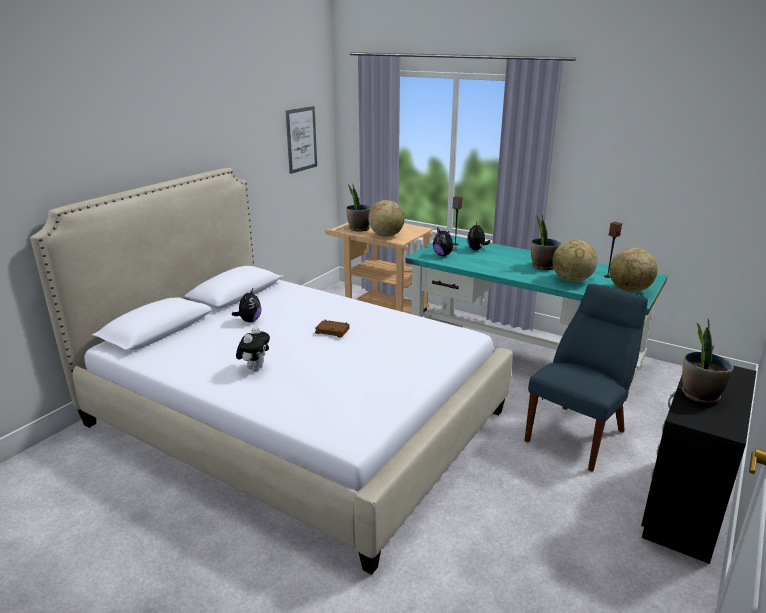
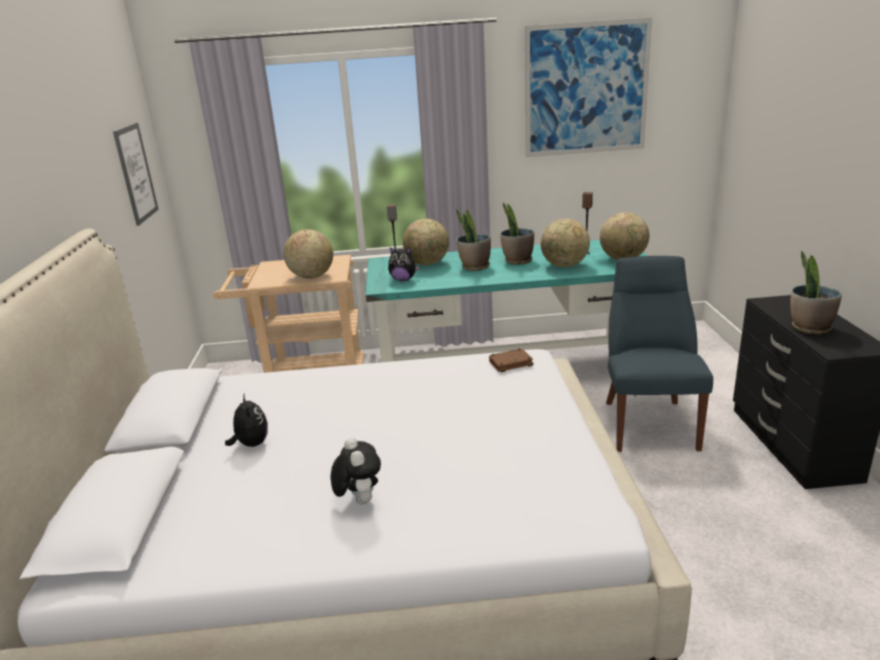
camera: 35 degrees left, 0 degrees up
brown book [315,320,349,337] -> brown book moved to [489,348,534,373]
potted plant [346,184,372,231] -> potted plant moved to [456,209,491,271]
plush toy [467,222,490,250] -> globe [403,219,449,265]
none -> picture [525,17,652,157]

